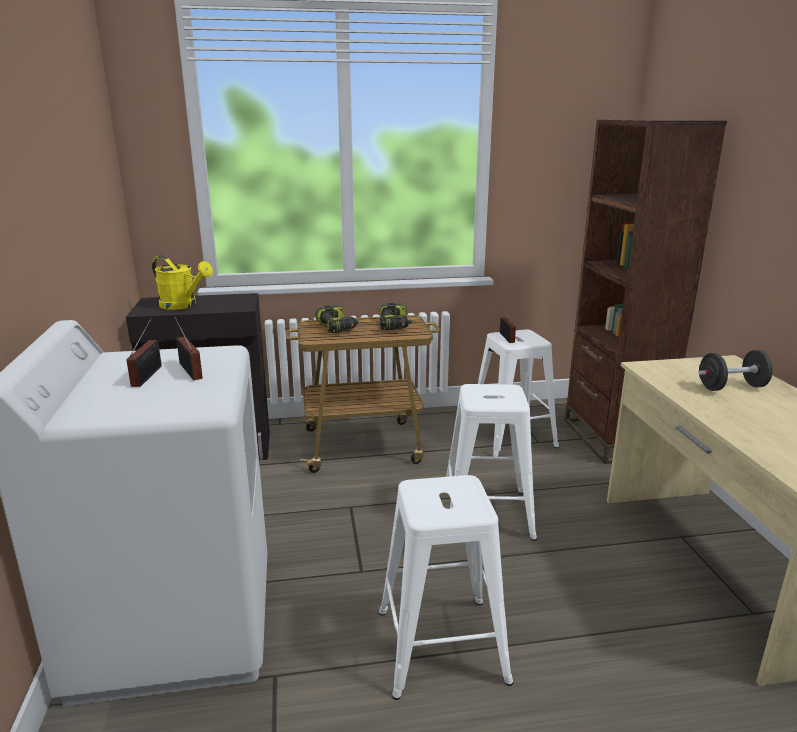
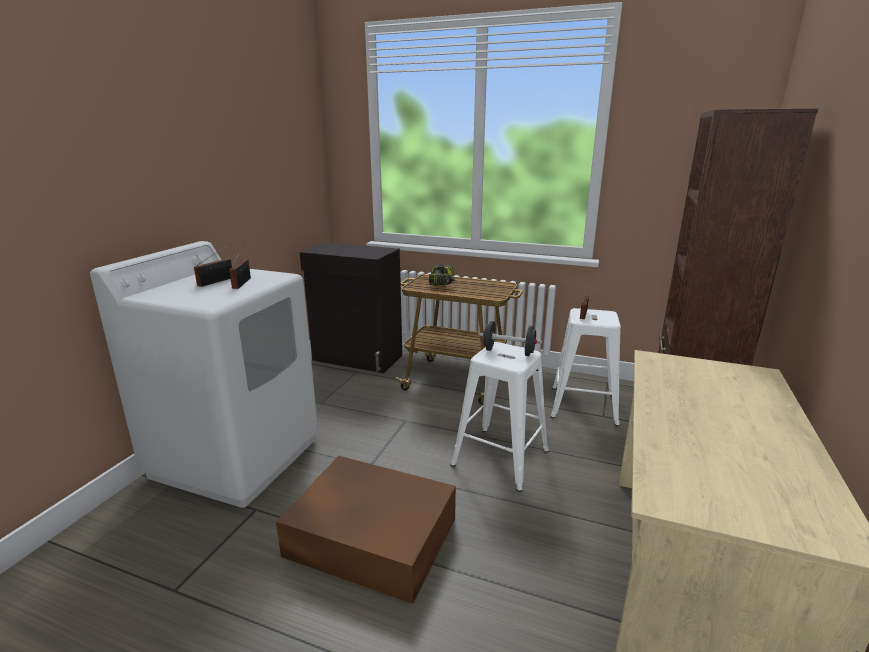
camera: 30 degrees right, 0 degrees up
yellow watering can [152,255,213,310] -> none
power drill [379,303,412,330] -> none
white stool [379,475,513,700] -> brown storage box [276,456,456,604]
black dumbbell [698,350,773,391] -> black dumbbell moved to [479,321,542,356]

